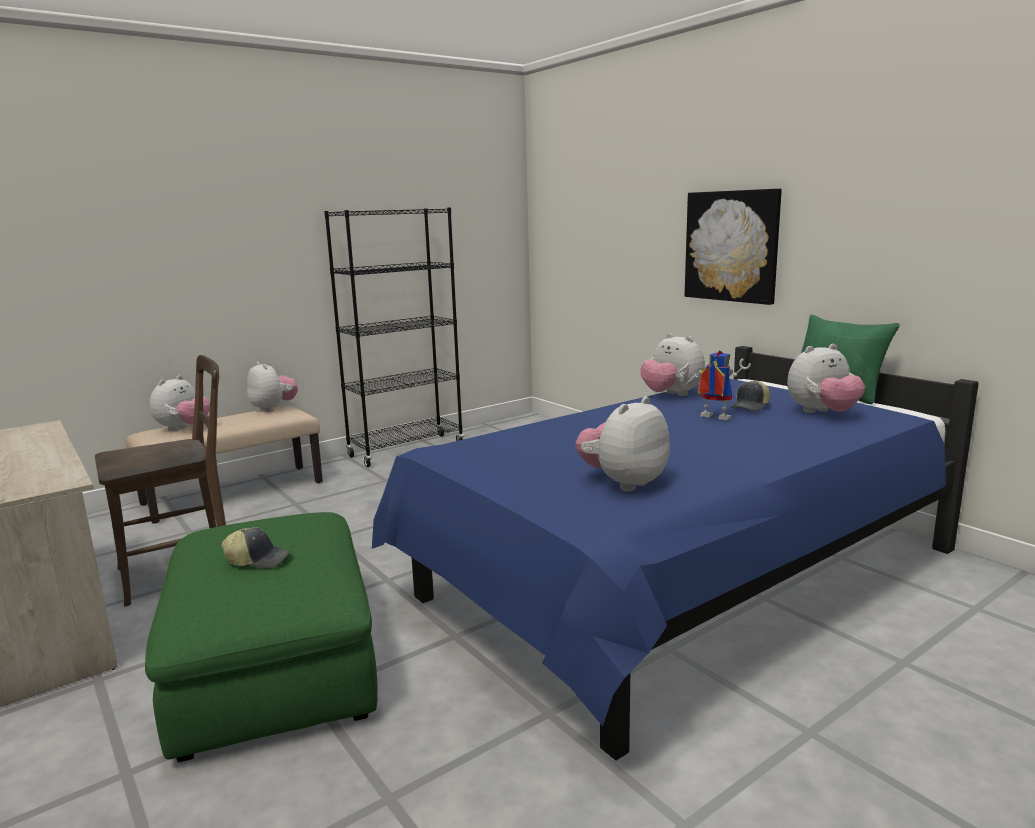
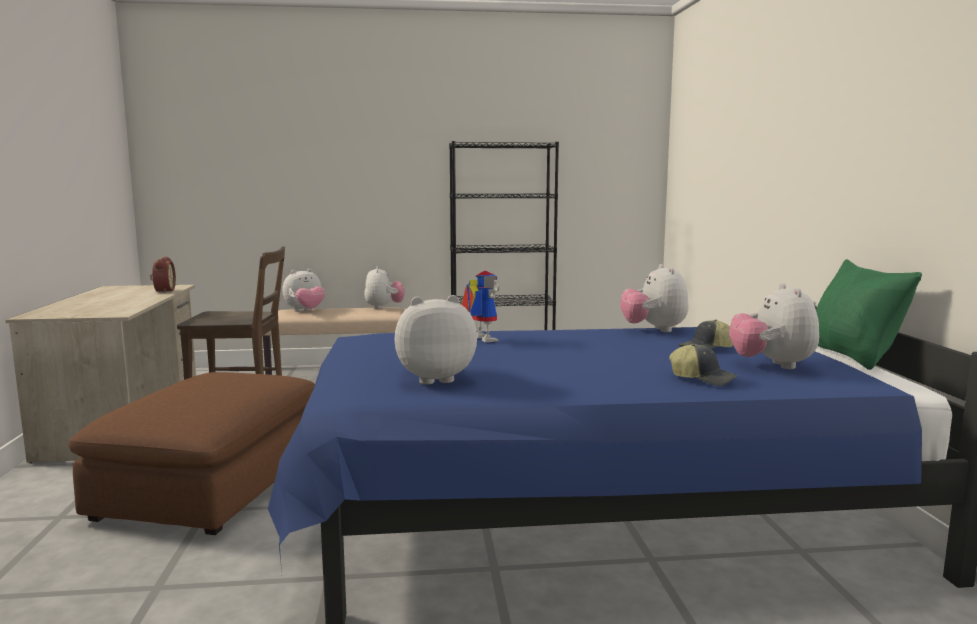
camera: 30 degrees right, 5 degrees down
green ottoman [145,512,378,762] -> brown ottoman [68,372,315,535]
cap [221,527,291,569] -> cap moved to [669,344,738,386]
toy robot [684,350,751,420] -> toy robot moved to [461,271,500,342]
picture [685,188,782,305] -> none
plush toy [787,344,865,413] -> plush toy turned 75 degrees clockwise [729,283,819,369]
none -> alarm clock [150,256,176,293]

